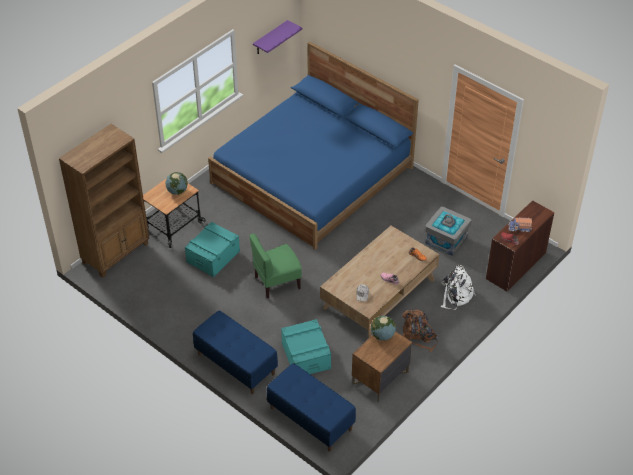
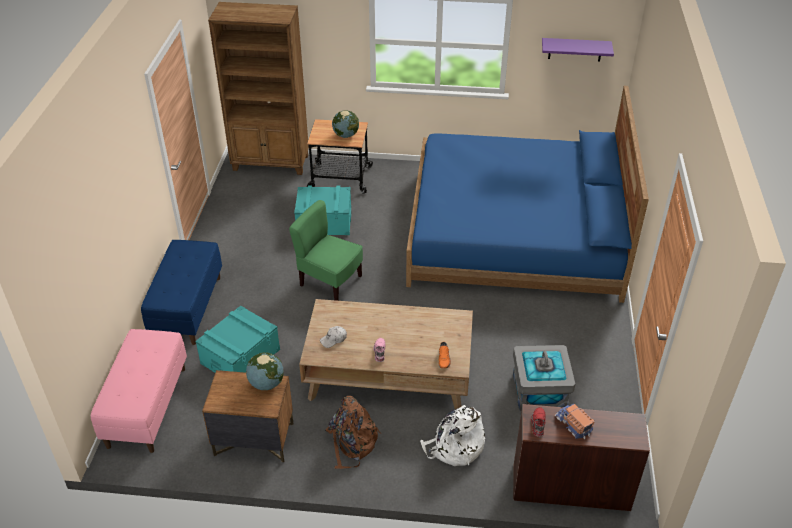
camera: 55 degrees right, 5 degrees down
blue bench [267,363,356,452] -> pink bench [91,329,187,453]

